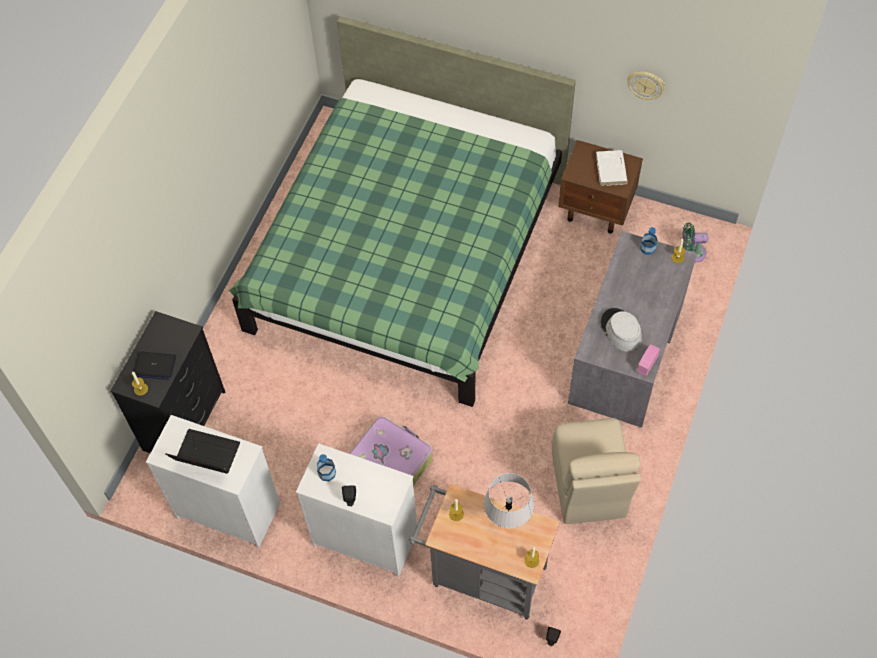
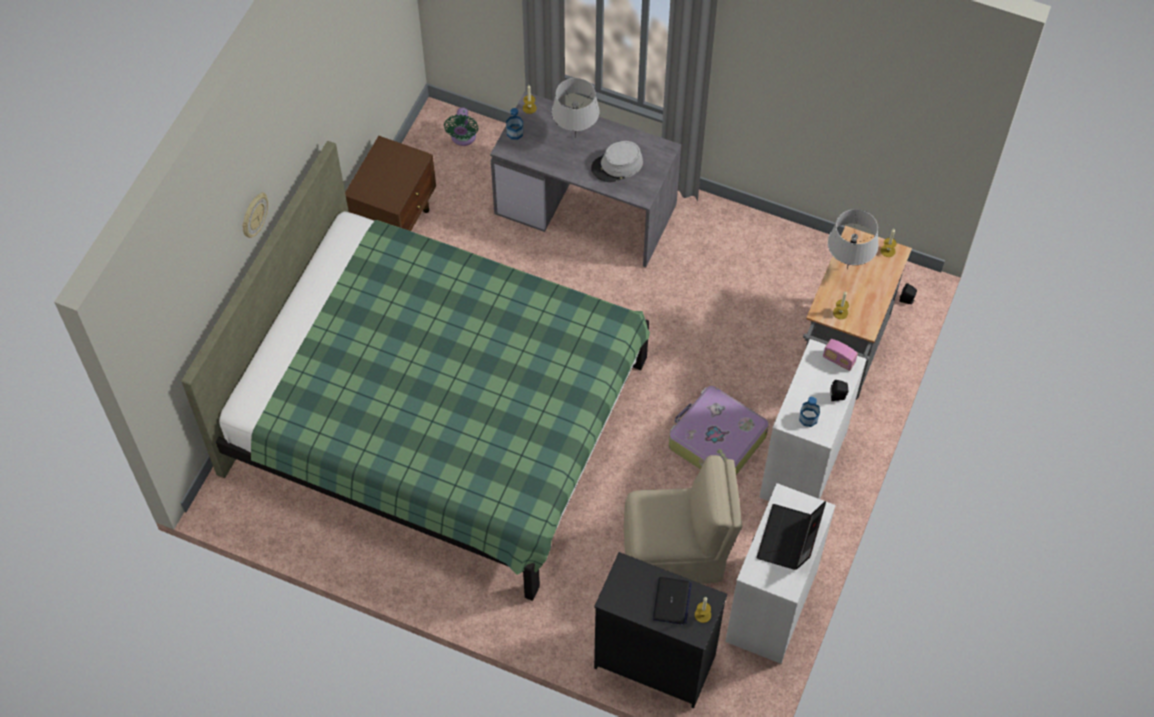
camera: 90 degrees left, 0 degrees up
beige chair [552,418,641,524] -> beige chair moved to [624,455,742,584]
white book [596,150,628,186] -> none
wall clock [627,71,665,100] -> wall clock moved to [242,192,268,238]
radio [637,344,660,376] -> radio moved to [823,339,858,371]
none -> grey table lamp [552,78,600,138]

